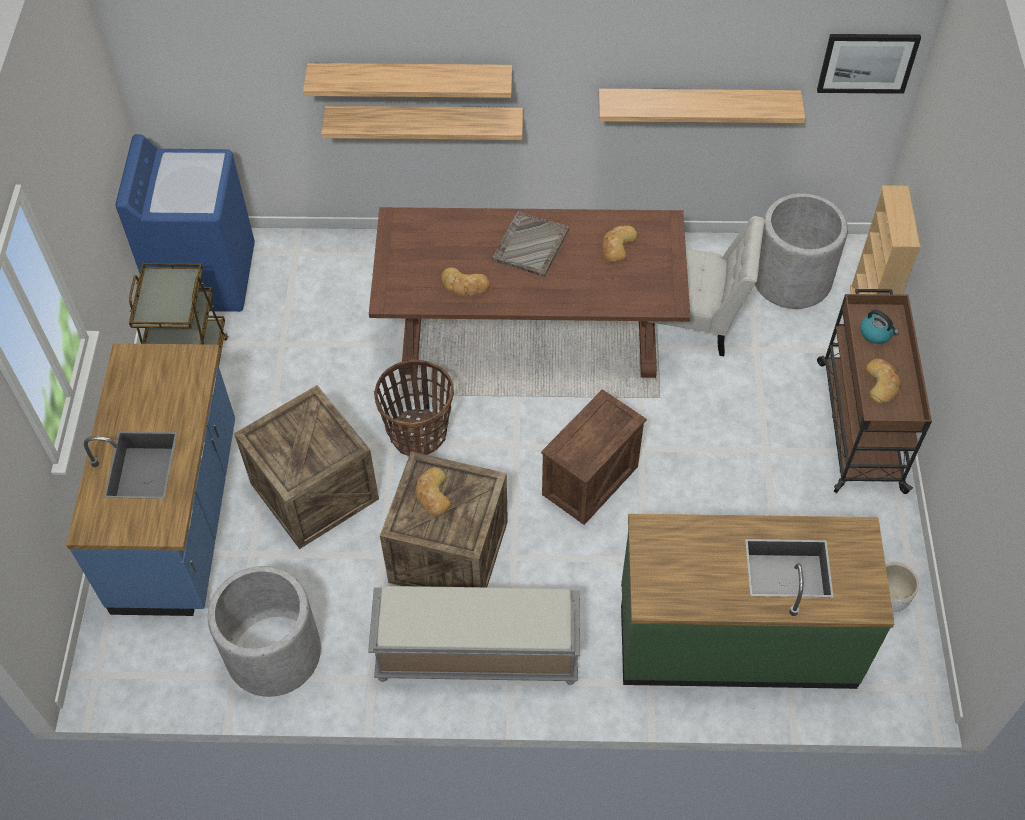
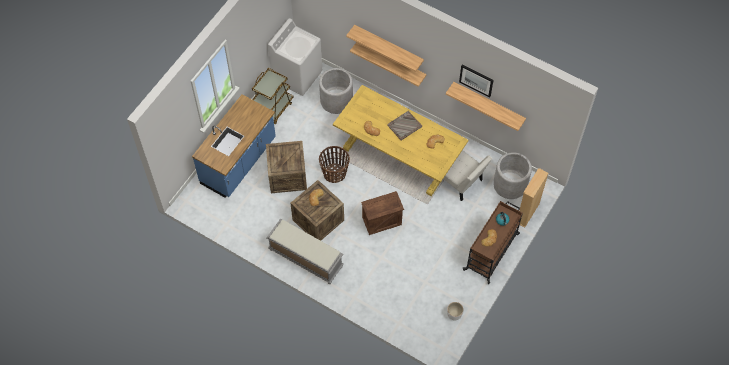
camera: 30 degrees right, 5 degrees up
blue washing machine [116,134,255,312] -> white washing machine [268,18,322,96]
grey planter [208,566,321,697] -> grey planter moved to [319,68,353,114]
brown dining table [369,207,690,378] -> yellow dining table [333,85,468,196]
green counter [621,514,894,689] -> none
picture [817,34,921,94] -> picture moved to [459,65,494,98]

